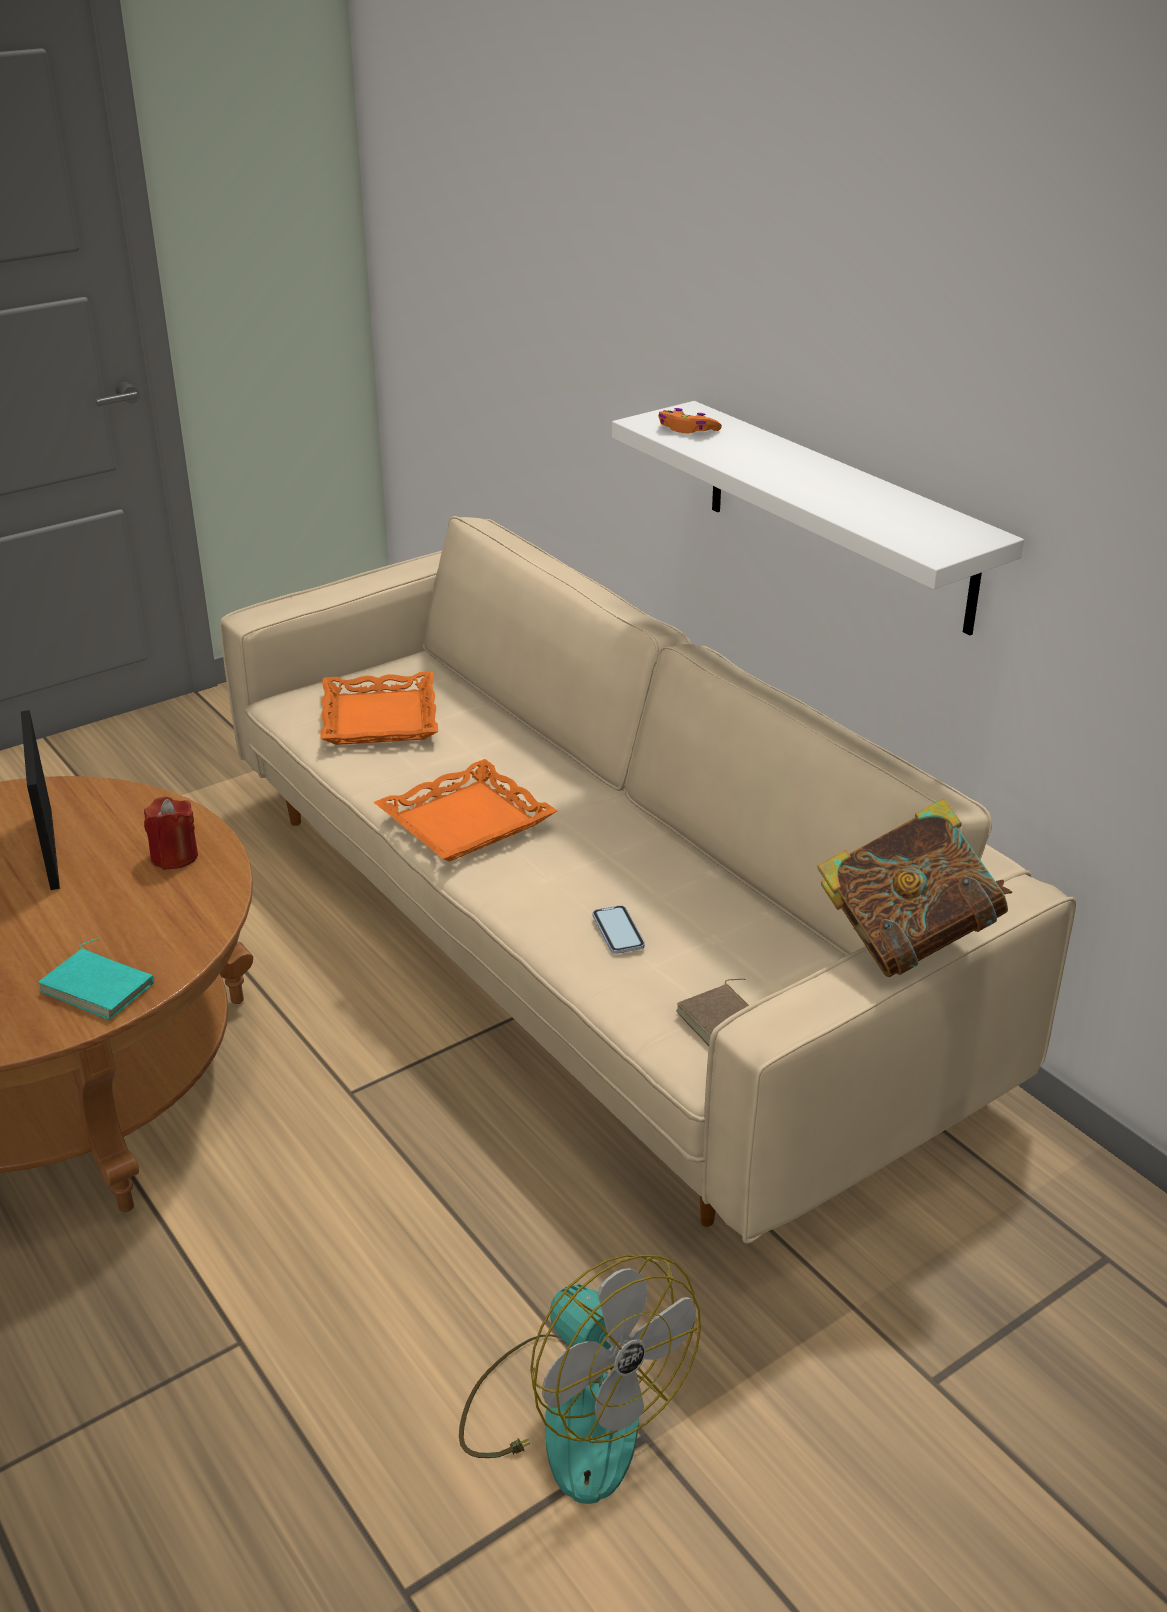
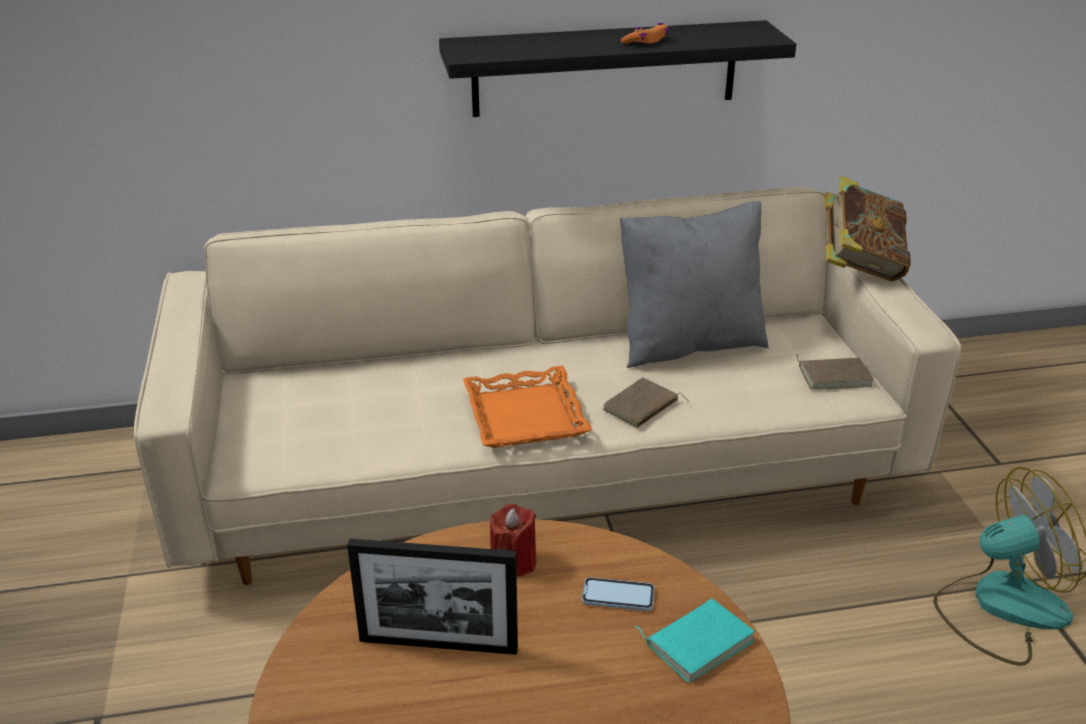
camera: 65 degrees left, 0 degrees up
orange tray [320,672,438,745] -> none
phone [592,905,645,954] -> phone moved to [582,577,655,611]
white shelf [612,401,1024,635] -> black shelf [439,20,796,117]
orange game controller [658,408,722,433] -> orange game controller moved to [621,23,669,44]
none -> brown book [603,377,689,428]
none -> grey pillow [620,201,769,368]

